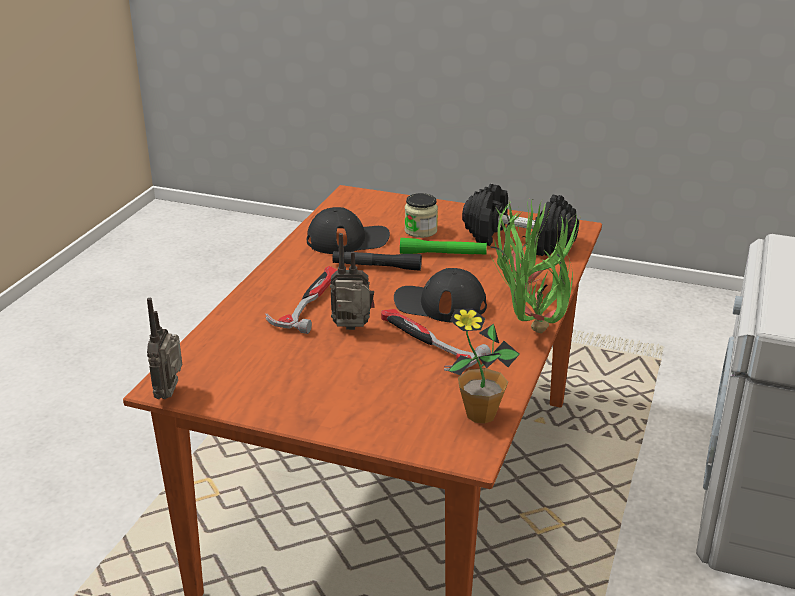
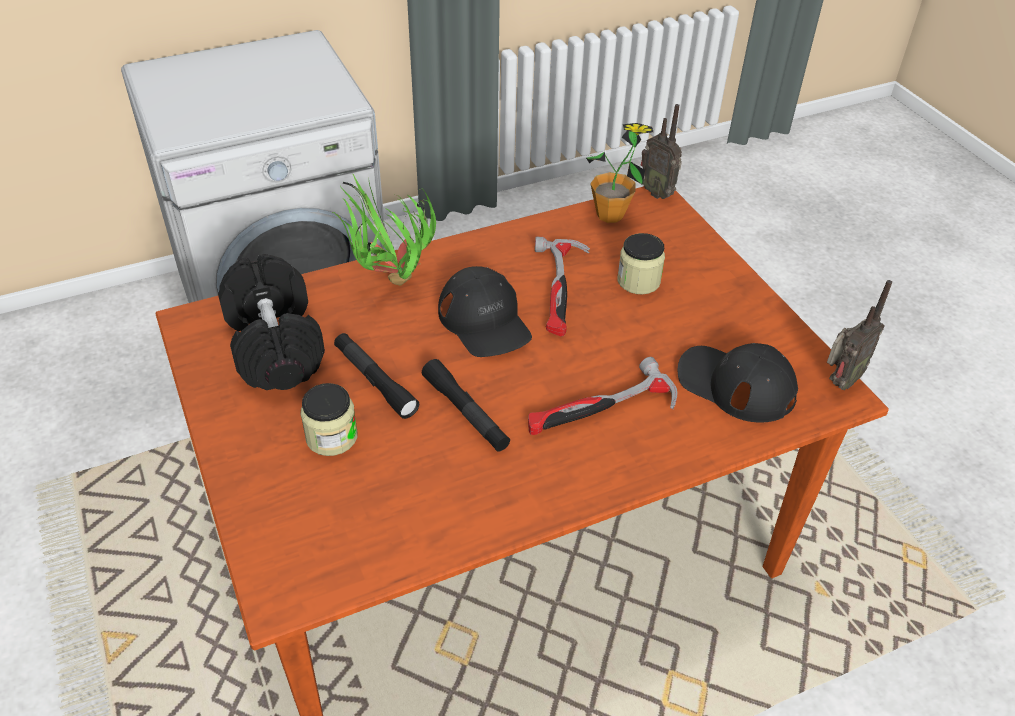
camera: 135 degrees left, 15 degrees up
black cap [307,207,390,254] -> black cap moved to [678,343,798,422]
radio [330,233,375,330] -> radio moved to [641,104,682,199]
green flashlight [400,238,487,255] -> black flashlight [334,333,419,419]
potted plant [489,239,573,333] -> none
none -> jar [617,233,665,294]

